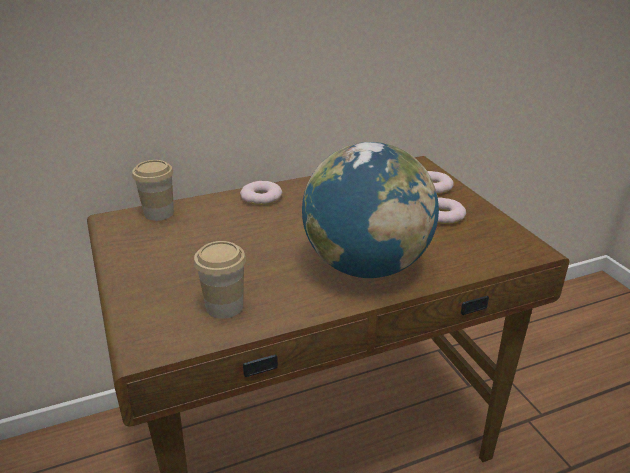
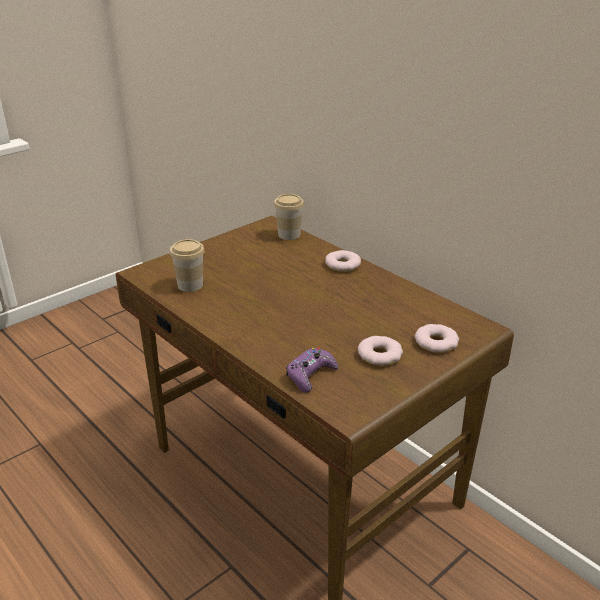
camera: 70 degrees right, 0 degrees up
globe [302,142,439,278] -> none
none -> purple game controller [286,347,338,393]

